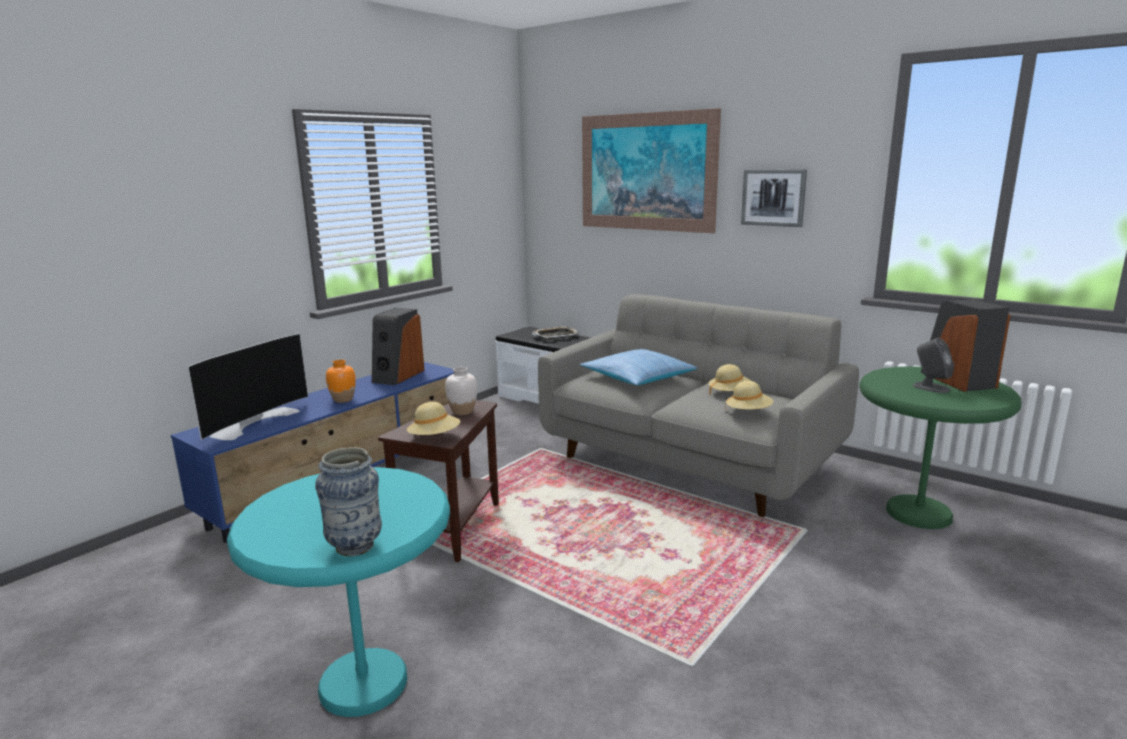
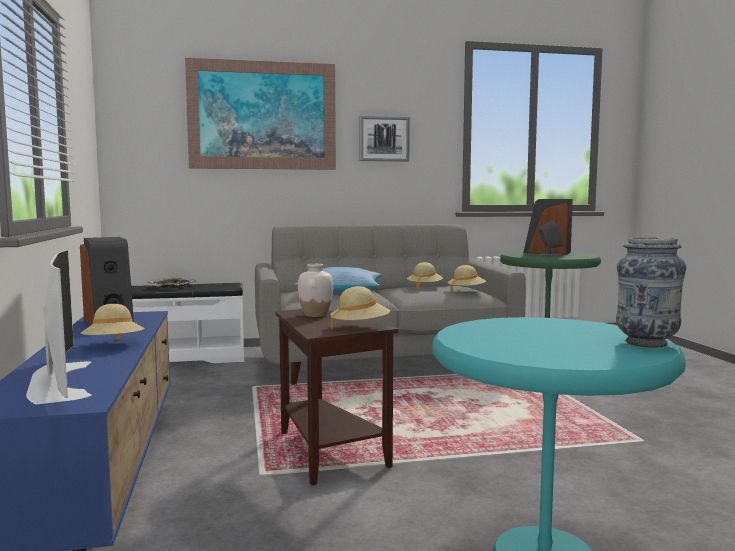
camera: 50 degrees left, 10 degrees down
orange vase [326,360,356,403] -> beige hat [81,304,145,339]

